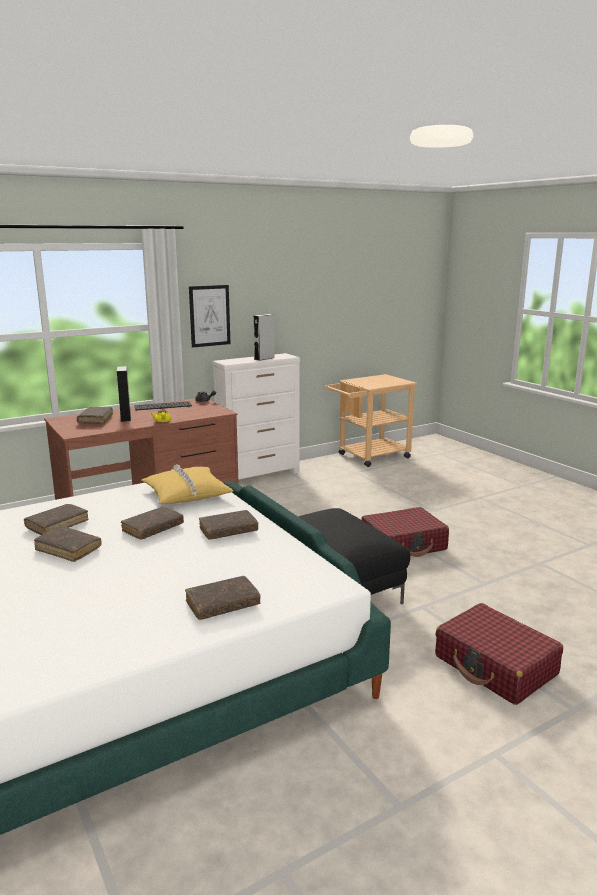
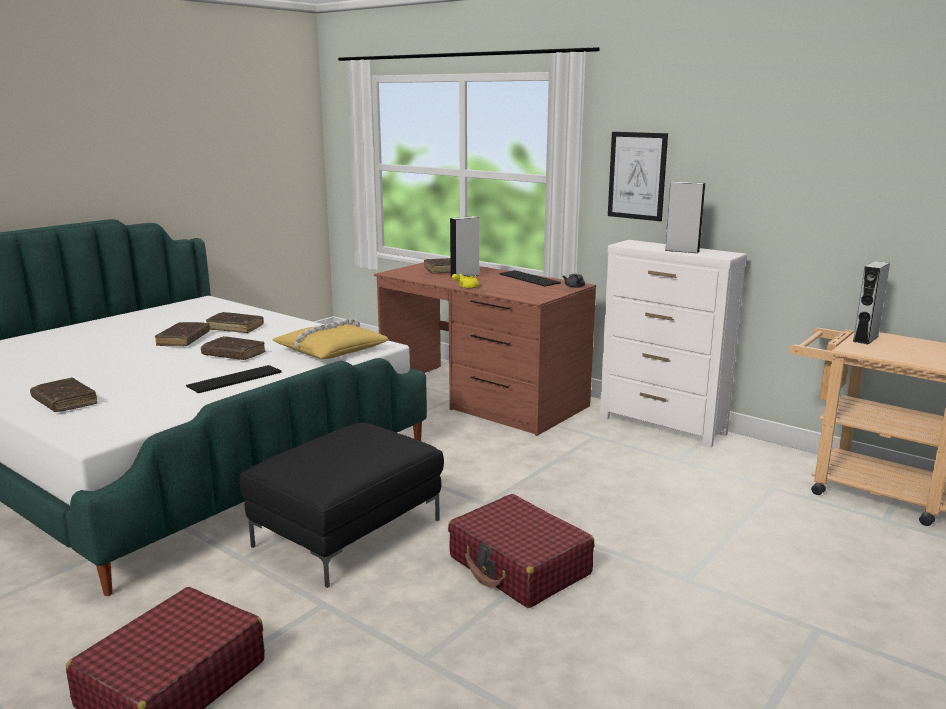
camera: 70 degrees right, 0 degrees up
brown book [199,510,258,540] -> keyboard [186,365,282,393]
none -> grey speaker [853,261,890,345]

